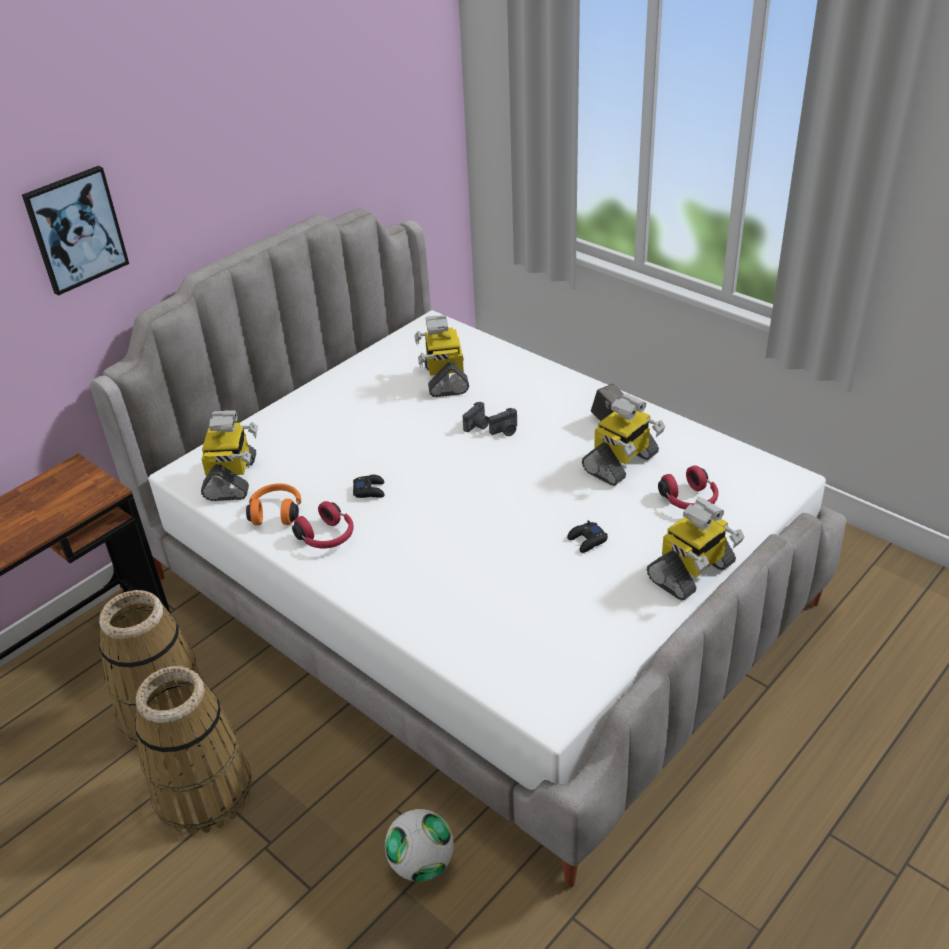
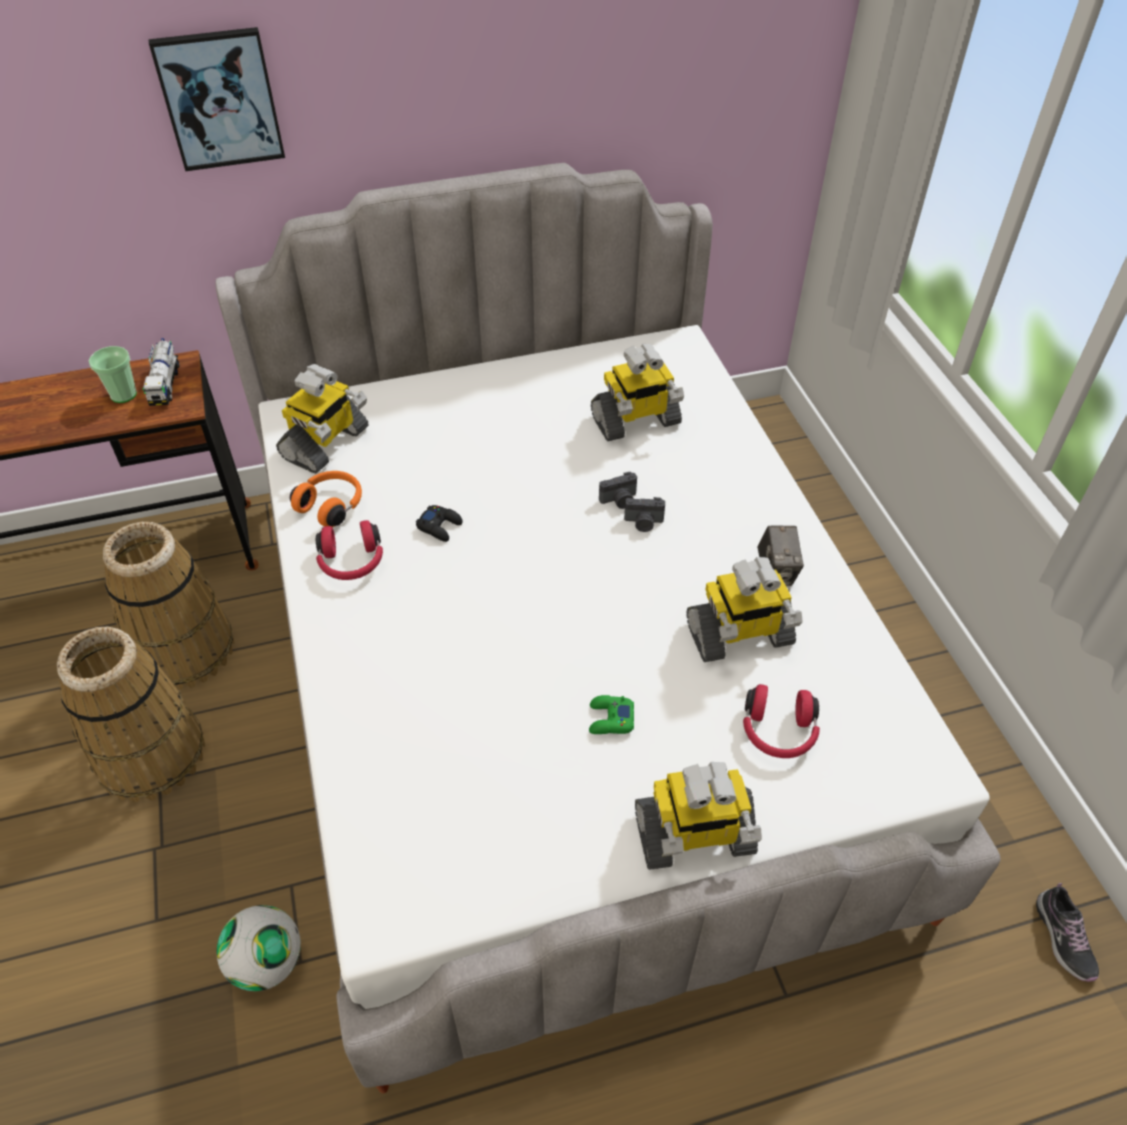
camera: 30 degrees right, 10 degrees up
toy robot [414,315,469,397] -> toy robot turned 135 degrees counterclockwise [591,344,684,441]
black game controller [567,520,608,553] -> green game controller [589,695,634,734]
none -> cup [89,346,137,403]
none -> toy truck [143,338,179,406]
none -> shoe [1036,883,1099,982]

